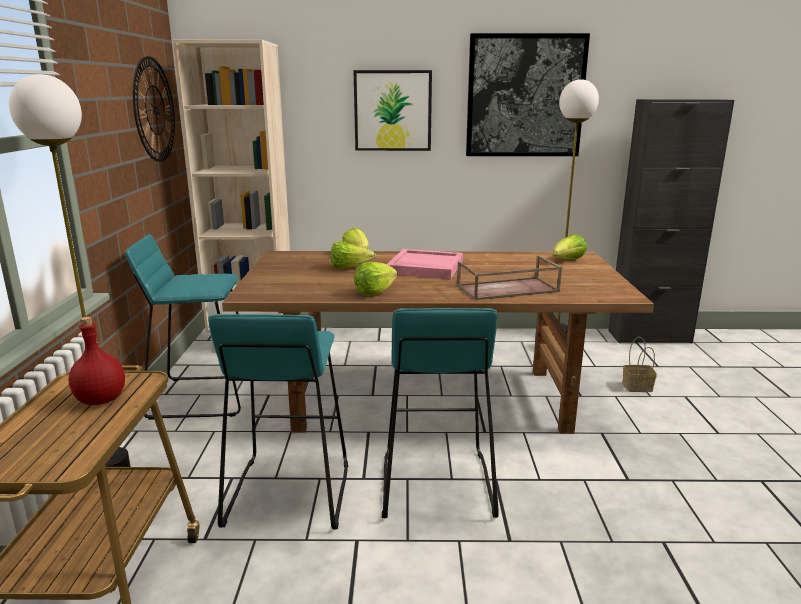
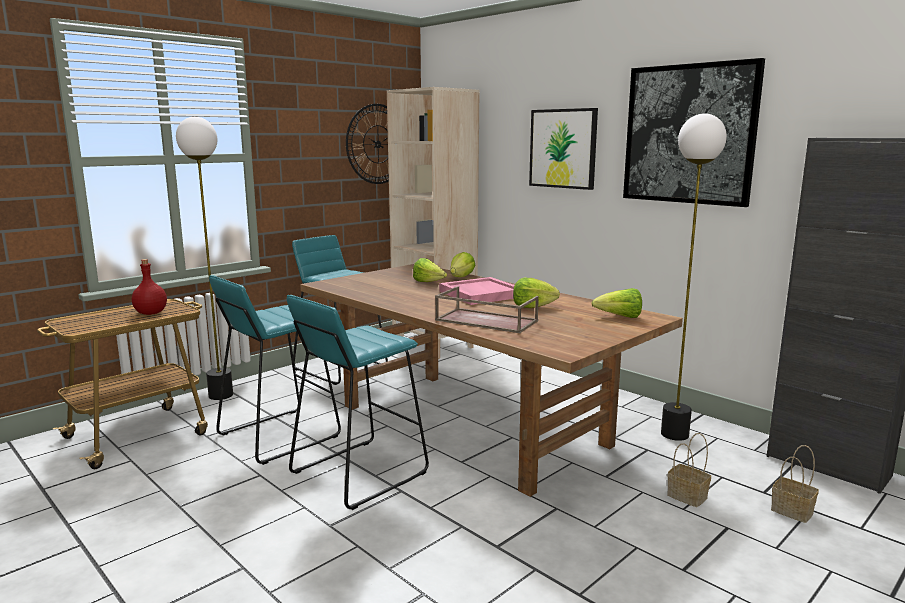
camera: 45 degrees right, 5 degrees down
lettuce [354,262,397,296] -> lettuce moved to [513,278,560,308]
none -> basket [771,445,819,523]

